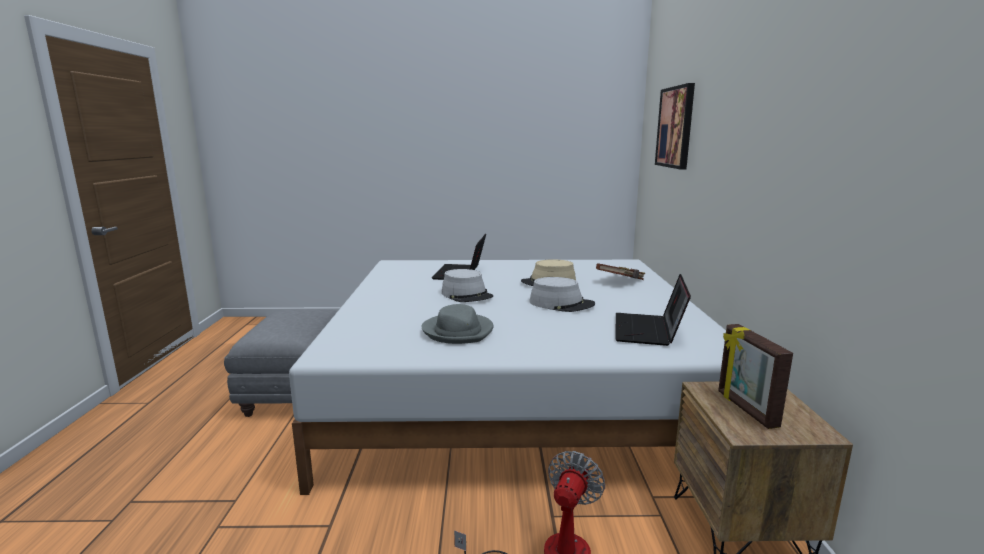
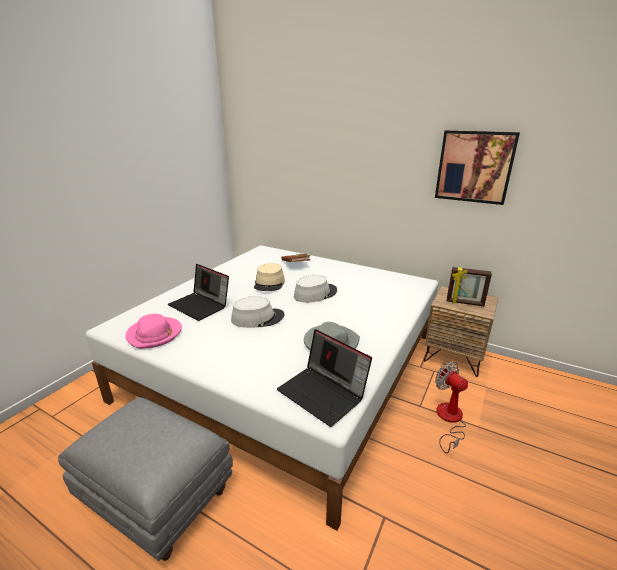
camera: 60 degrees left, 10 degrees up
laptop [615,274,691,346] -> laptop moved to [277,329,372,427]
picture [655,83,695,170] -> picture moved to [435,130,520,205]
none -> pink hat [126,314,182,349]

